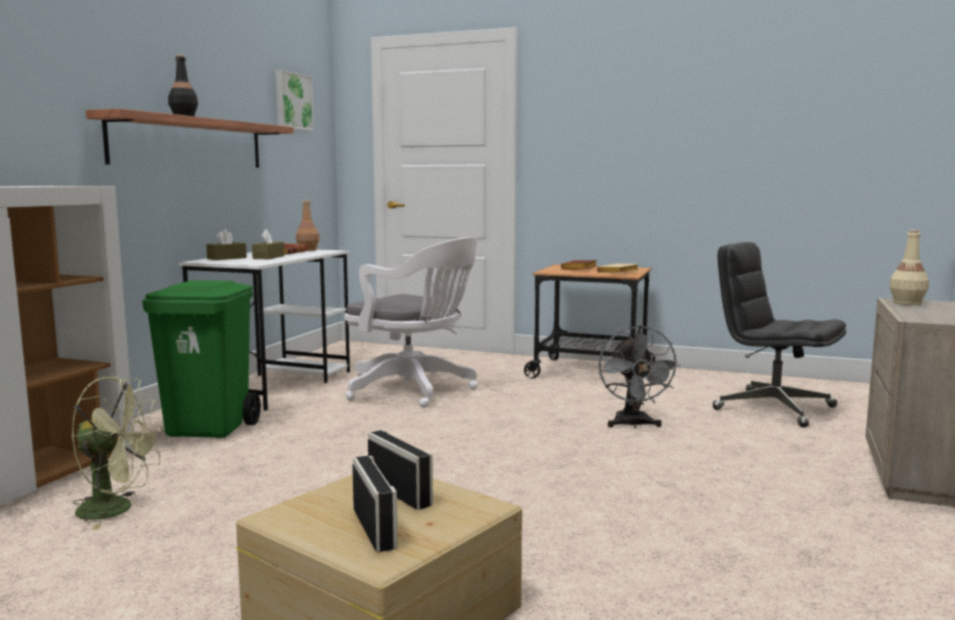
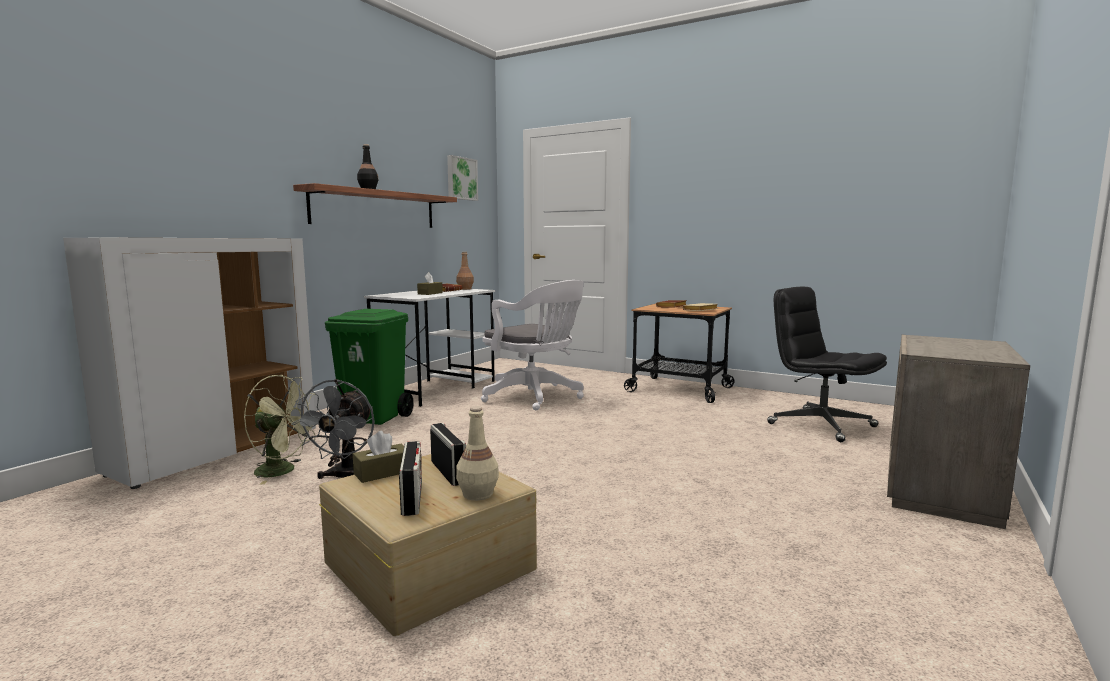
camera: 10 degrees right, 0 degrees up
brown tissue box [206,229,247,260] -> brown tissue box moved to [353,431,404,483]
grey fan [599,325,681,428] -> grey fan moved to [292,379,375,479]
beige bottle [889,230,929,305] -> beige bottle moved to [456,406,499,501]

